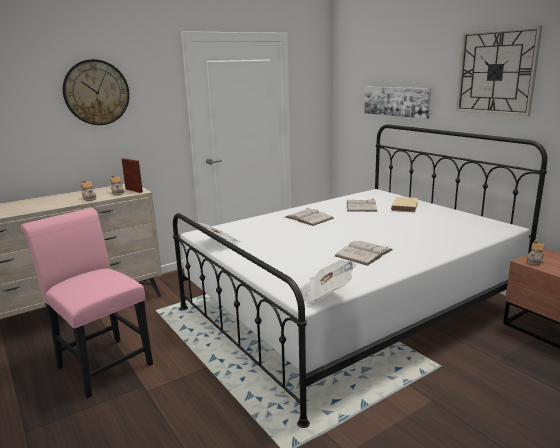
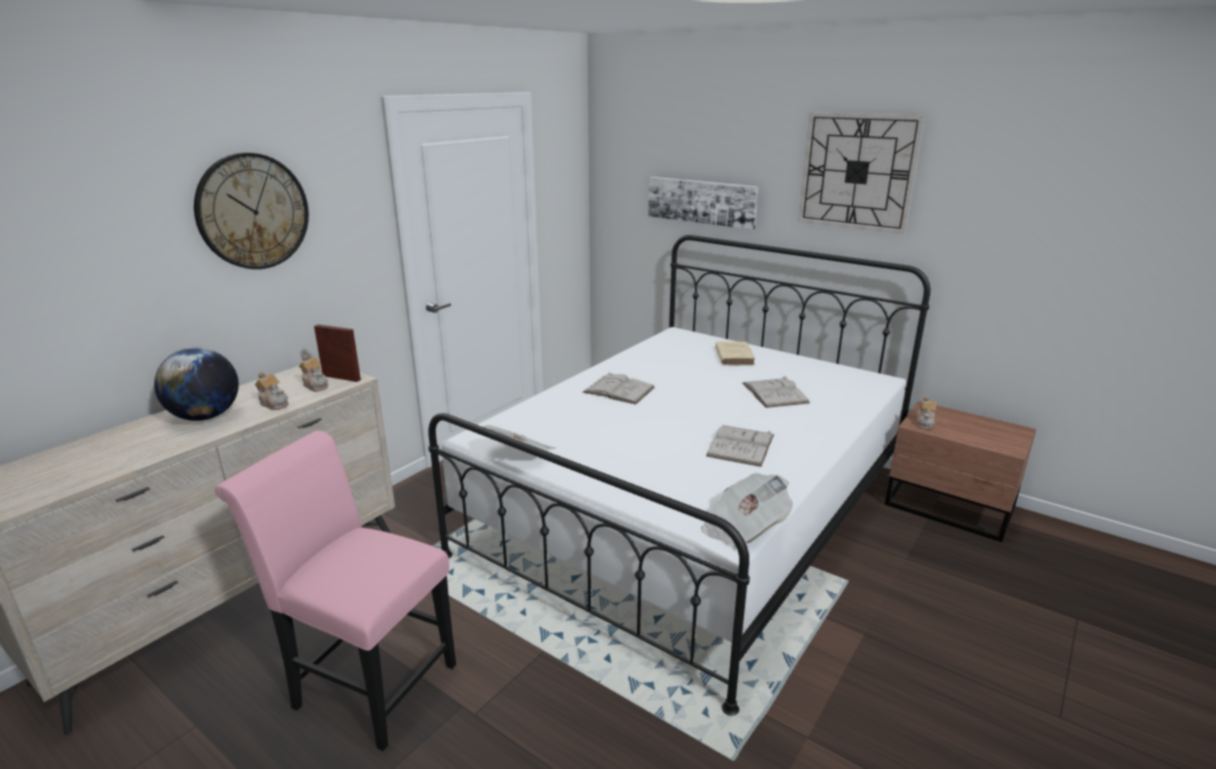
camera: 20 degrees left, 5 degrees up
white book [347,198,377,212] -> white book moved to [742,376,810,408]
none -> globe [154,348,239,421]

